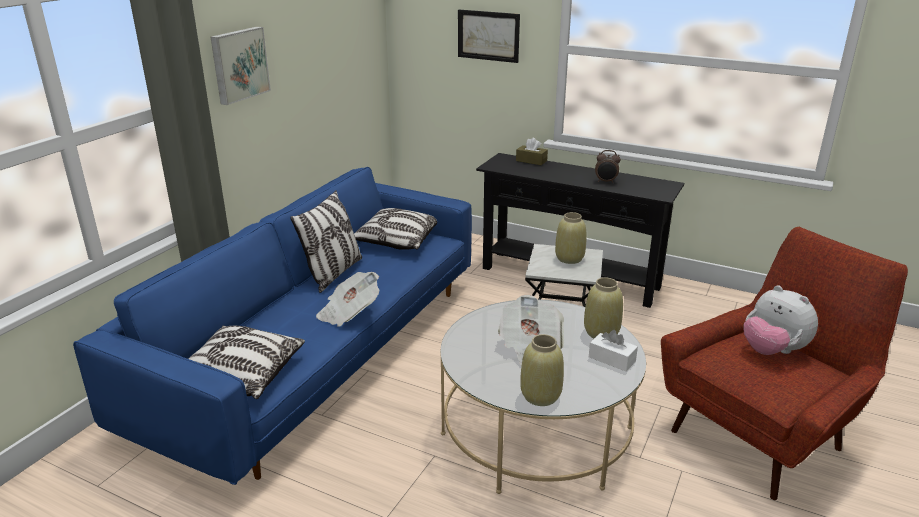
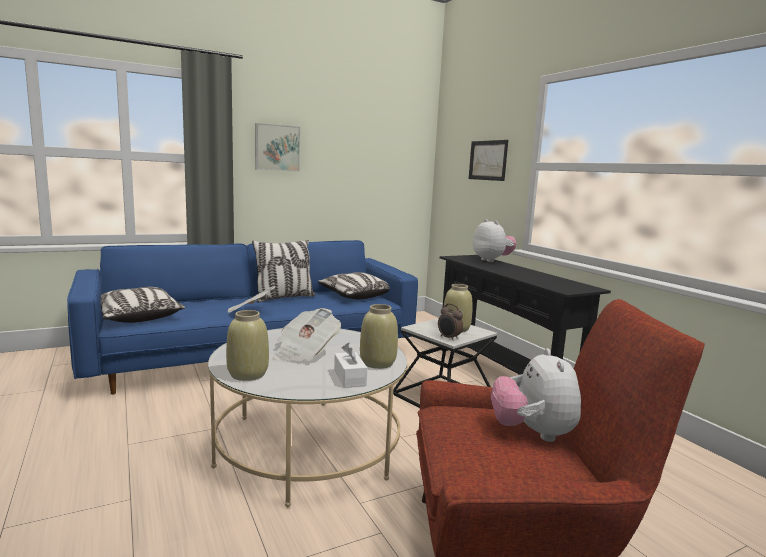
camera: 35 degrees right, 15 degrees down
brown tissue box [516,138,548,165] -> plush toy [473,219,516,262]
alarm clock [595,150,621,183] -> alarm clock moved to [438,303,463,341]

